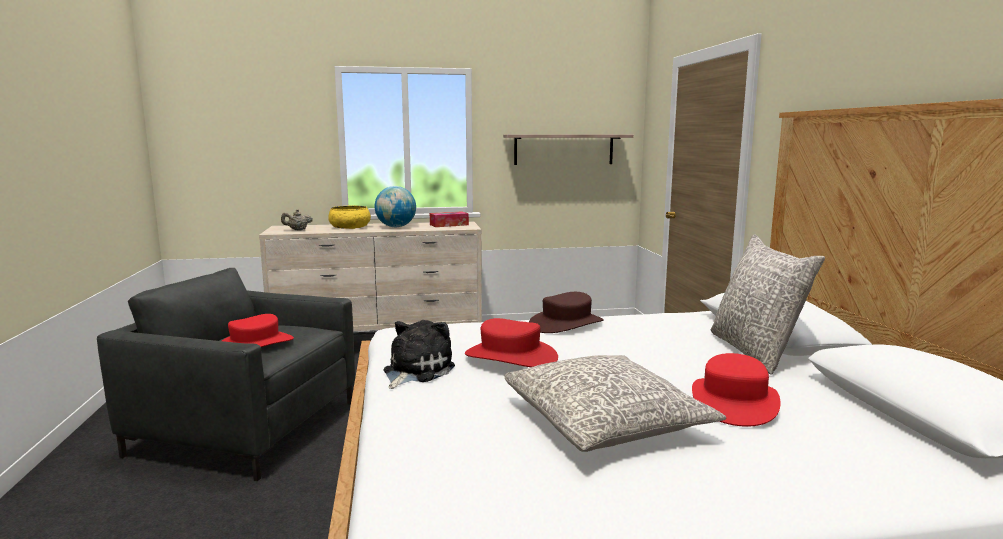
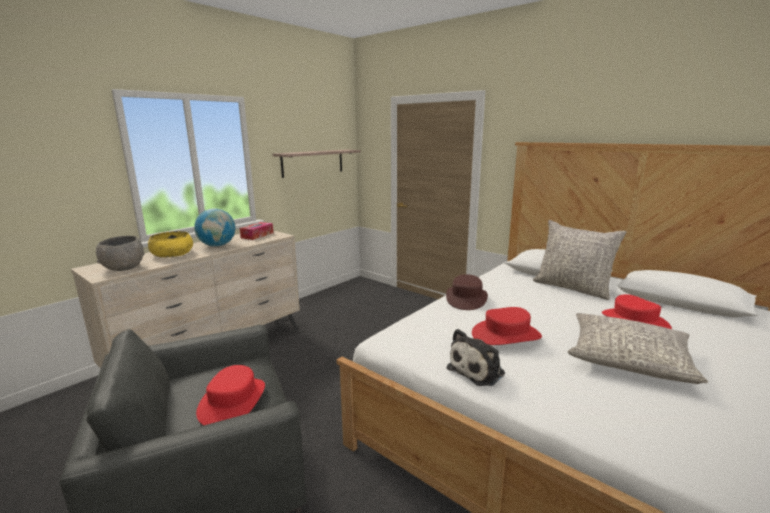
camera: 40 degrees left, 5 degrees up
beige teapot [281,209,313,231] -> grey bowl [96,236,145,271]
plush toy [383,320,455,389] -> plush toy turned 120 degrees counterclockwise [447,329,505,386]

